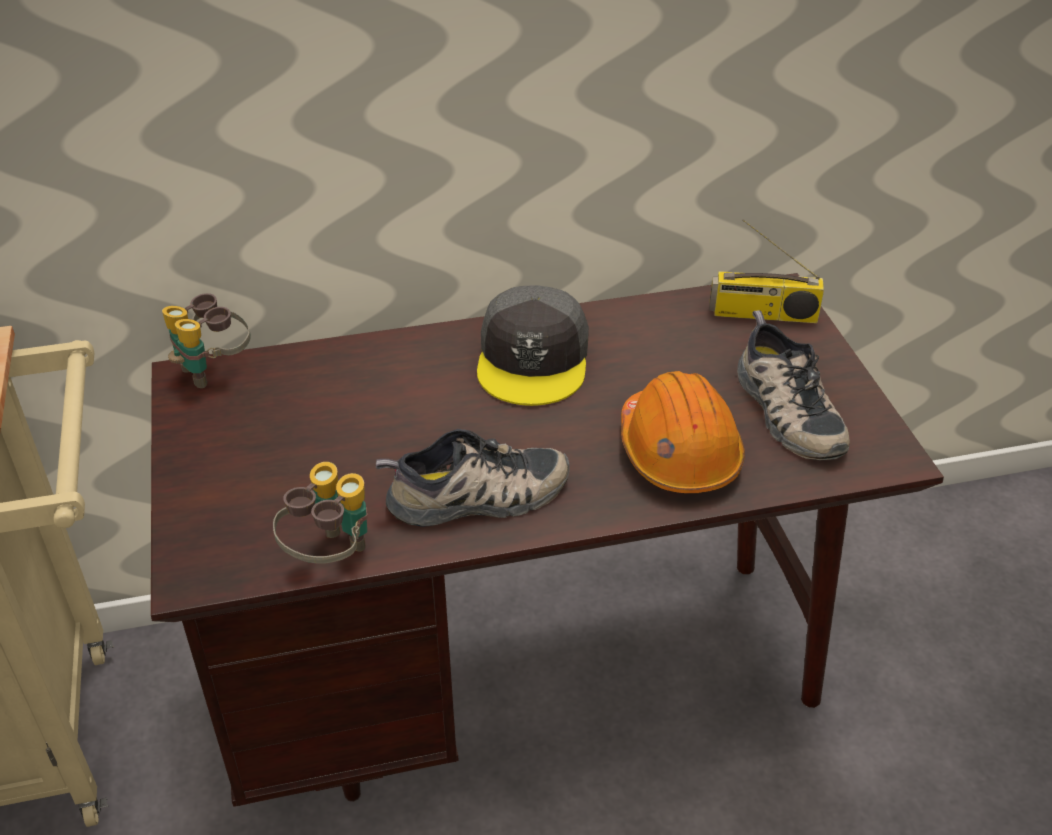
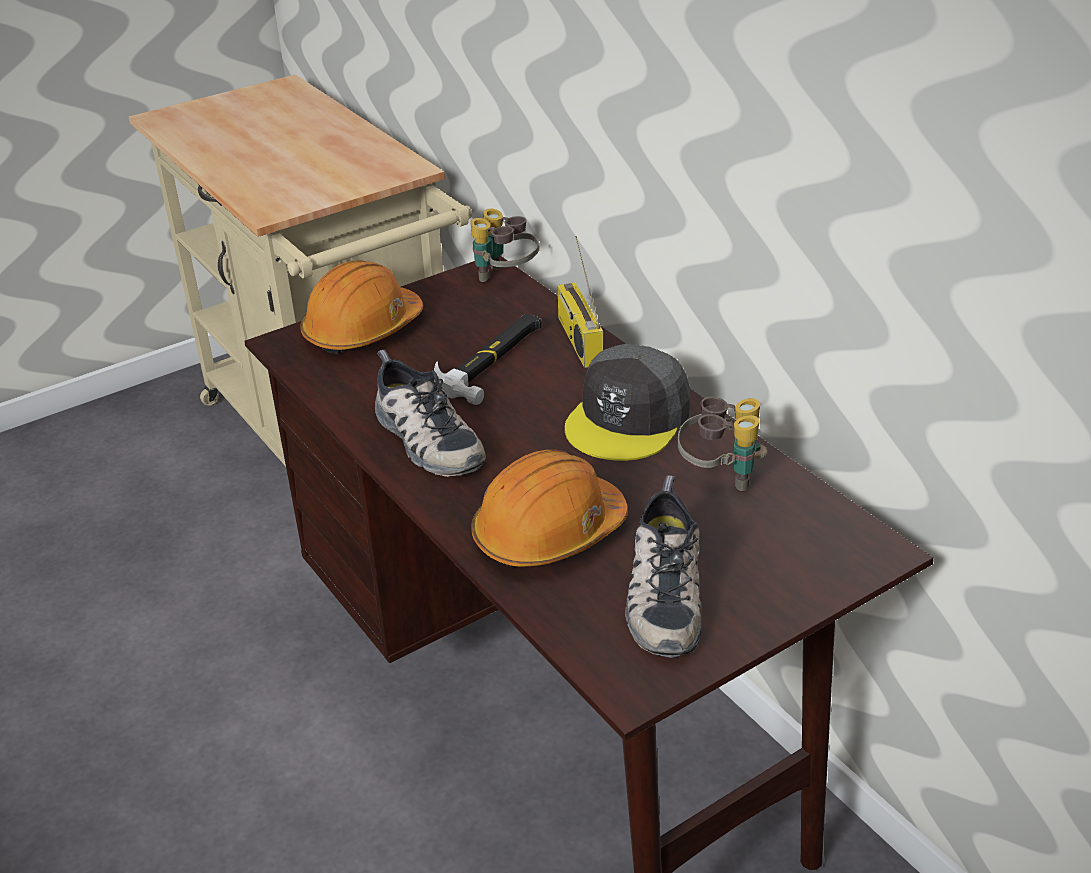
camera: 70 degrees right, 5 degrees down
binoculars [273,462,367,564] -> binoculars moved to [678,397,767,491]
grey cap [477,285,589,406] -> grey cap turned 45 degrees counterclockwise [565,344,690,461]
radio [709,219,824,323] -> radio moved to [558,236,603,368]
shoe [737,310,850,461] -> shoe turned 45 degrees counterclockwise [625,475,702,658]
none -> orange hard hat [300,260,423,354]
none -> hammer [434,314,542,405]

